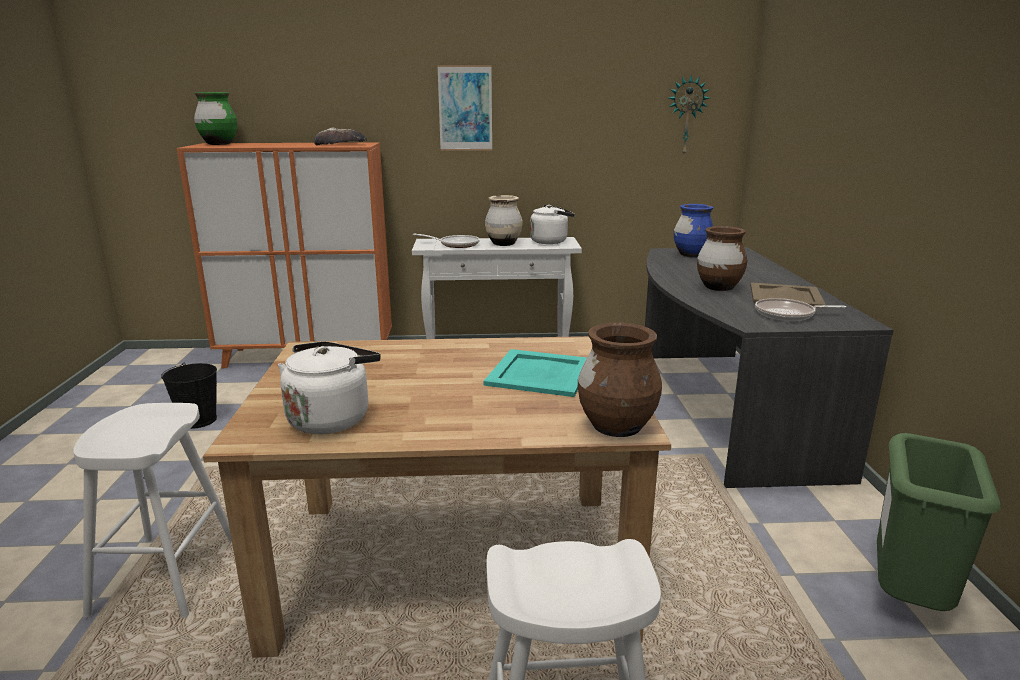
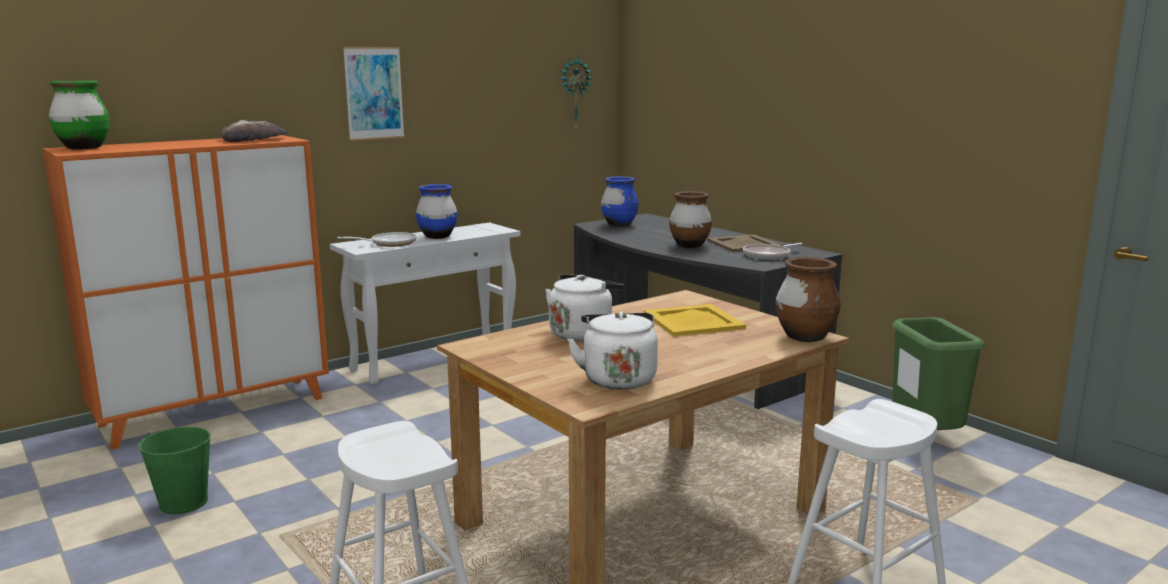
camera: 35 degrees left, 5 degrees down
black bucket [161,363,217,429] -> green bucket [138,427,211,514]
turquoise tray [483,349,587,397] -> yellow tray [644,304,746,336]
beige vase [485,195,523,246] -> blue vase [416,184,457,239]
white kettle [530,205,574,244] -> white kettle moved to [545,274,624,341]

